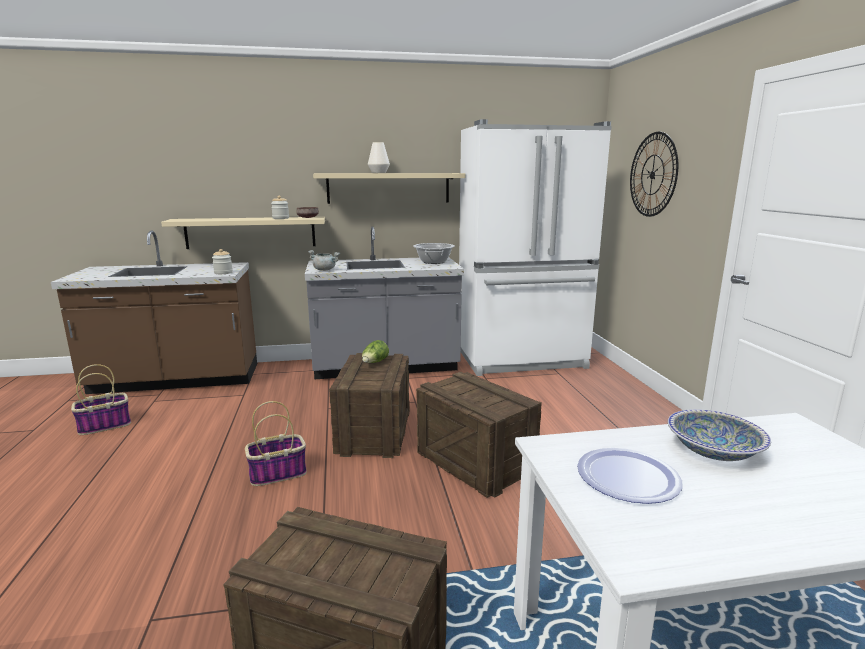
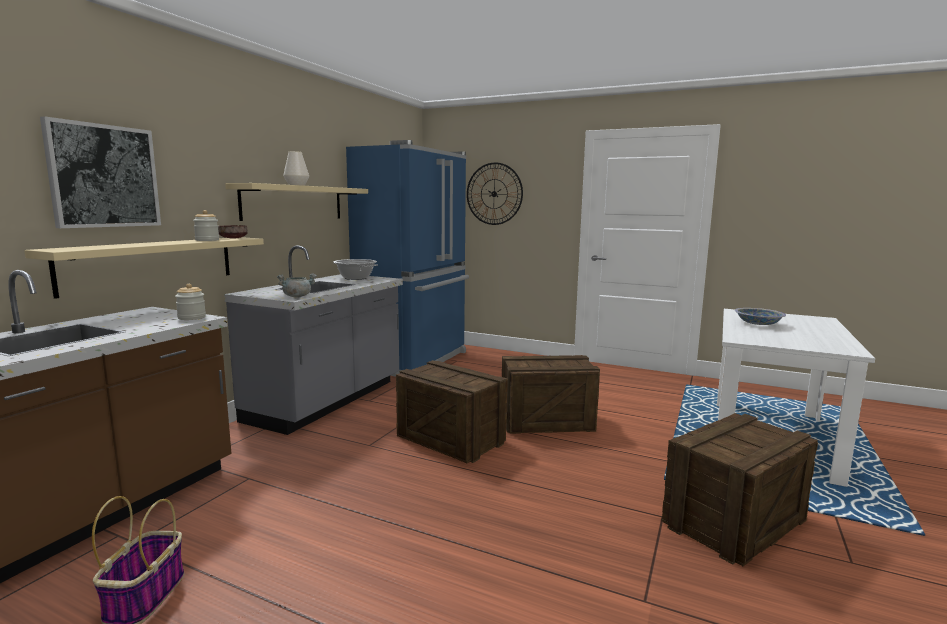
camera: 55 degrees left, 5 degrees down
basket [245,401,307,486] -> none
lettuce [362,340,389,363] -> none
white fridge [459,119,612,376] -> blue fridge [346,140,469,377]
plate [577,448,683,504] -> none
none -> picture [40,116,161,228]

